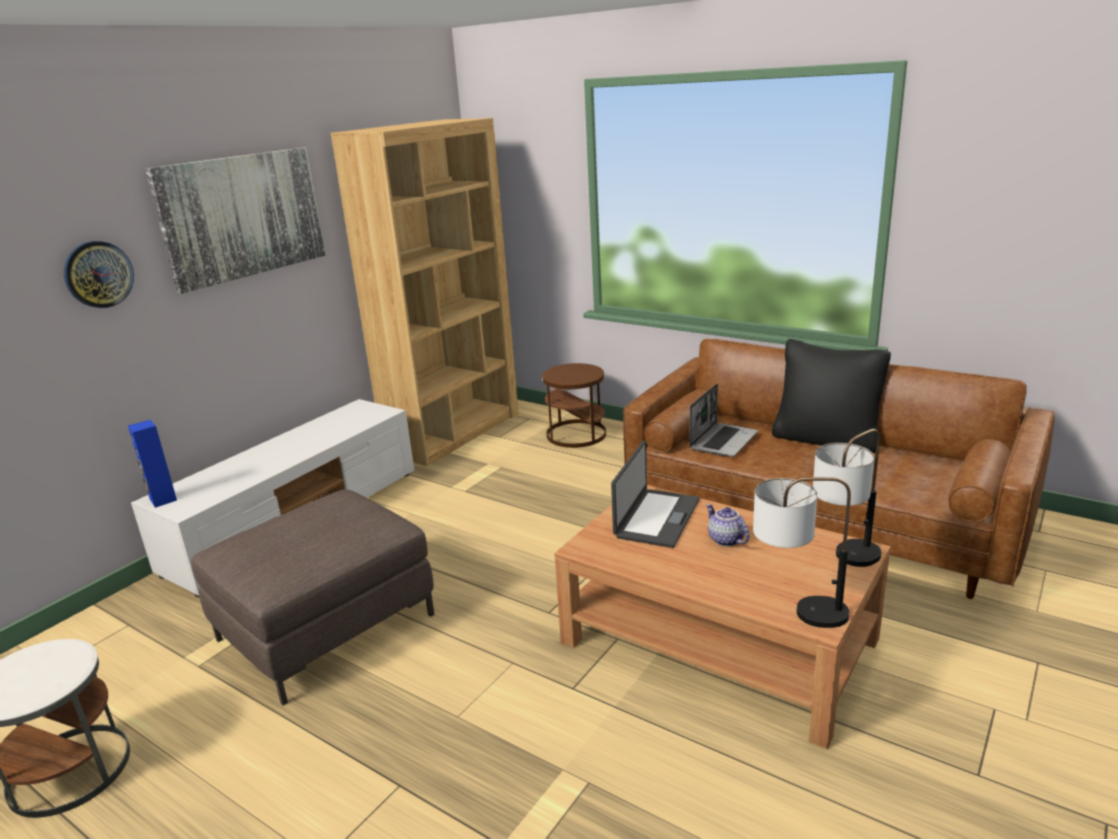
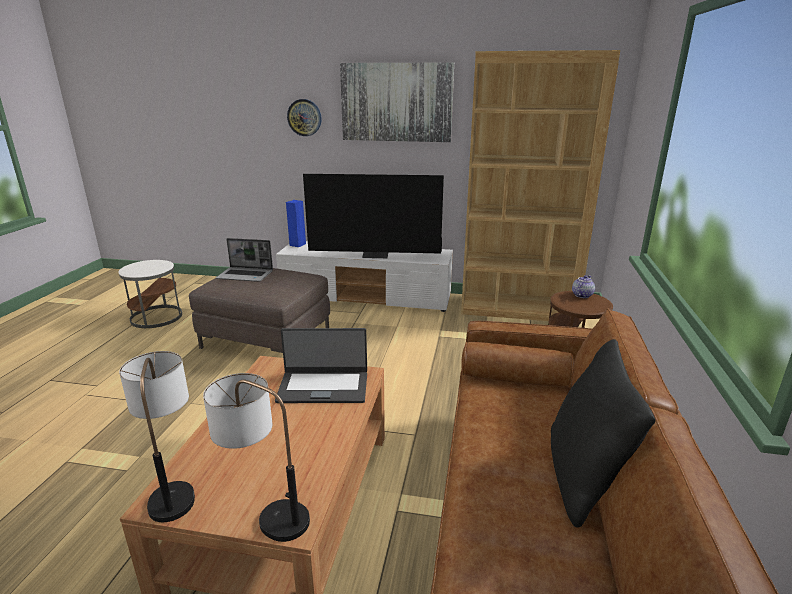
camera: 65 degrees right, 0 degrees up
laptop [689,384,758,457] -> laptop moved to [216,238,273,282]
teapot [706,504,749,546] -> teapot moved to [572,275,595,298]
none -> television [303,174,444,258]

